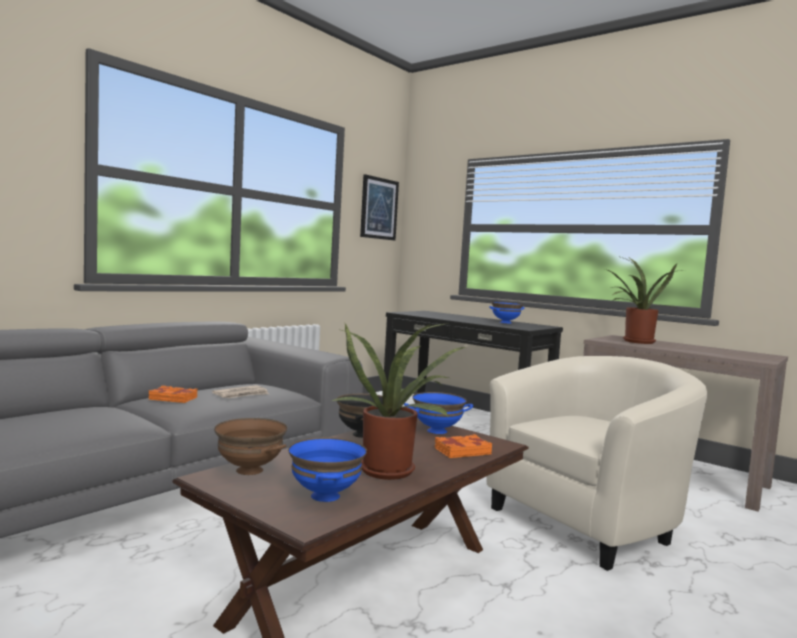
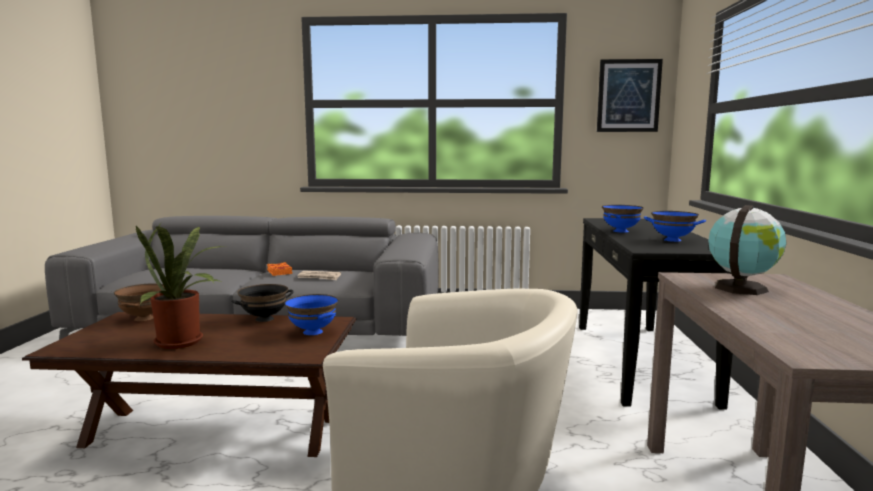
camera: 55 degrees right, 5 degrees up
blue bowl [288,437,367,502] -> blue bowl moved to [602,205,644,233]
orange book [435,434,492,458] -> none
potted plant [605,257,683,344] -> globe [708,205,787,295]

